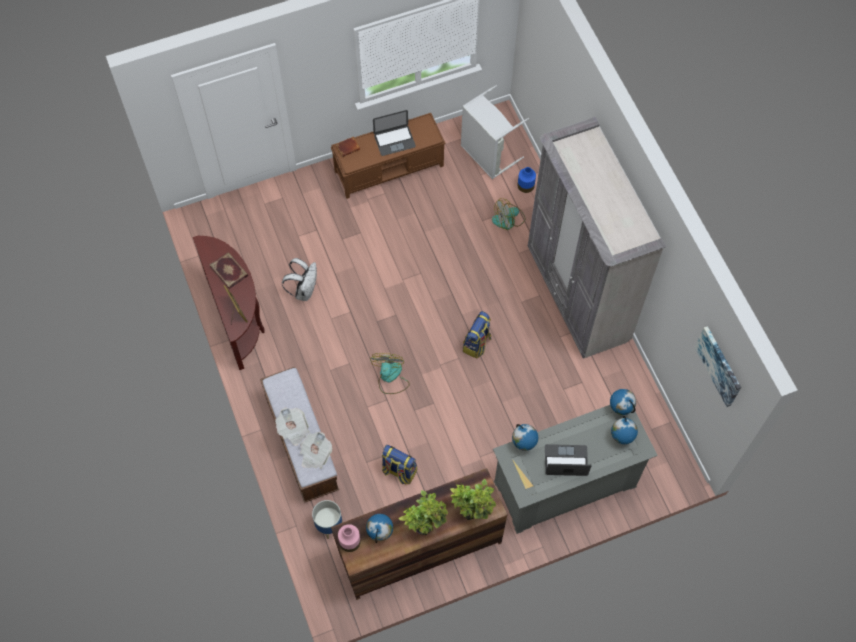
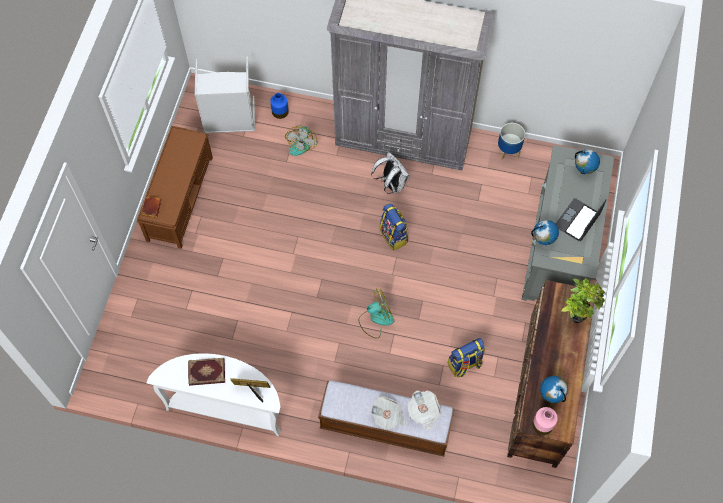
camera: 55 degrees left, 0 degrees up
brown console table [193,236,265,370] -> white console table [147,353,281,436]
white backpack [282,258,317,301] -> white backpack moved to [371,152,410,194]
planter [312,500,342,539] -> planter moved to [498,123,525,160]
fan [370,353,410,394] -> fan turned 120 degrees clockwise [358,288,394,338]
laptop [373,110,416,156] -> none
potted plant [399,490,448,535] -> none
globe [610,389,636,415] -> none
picture [695,326,741,407] -> none

